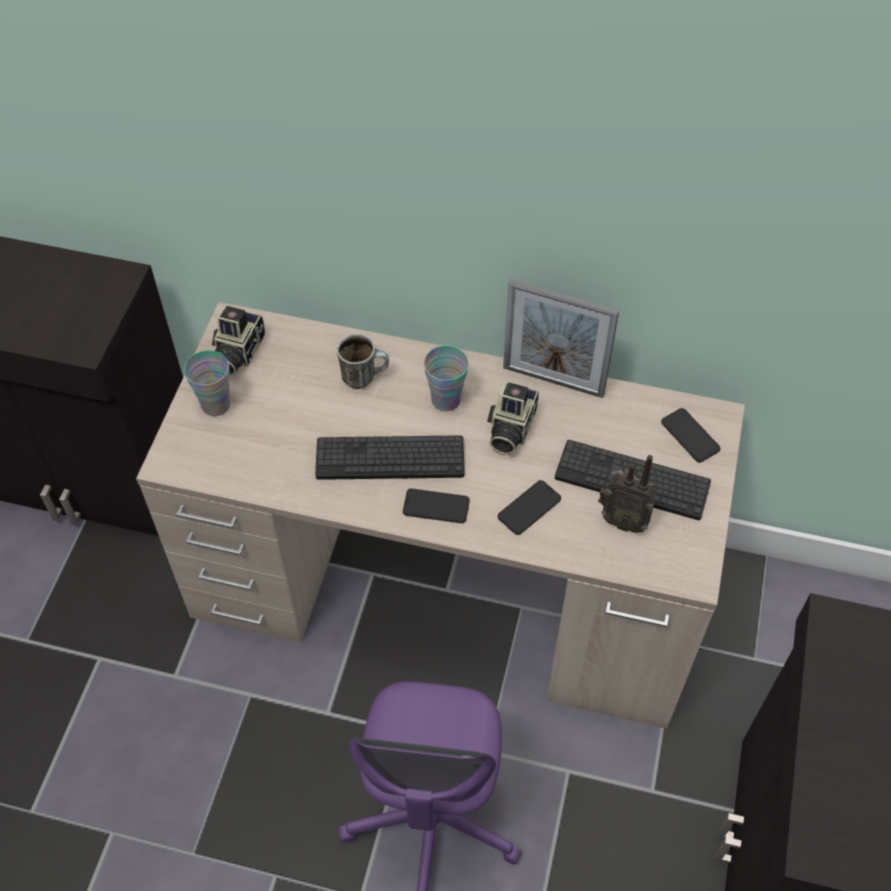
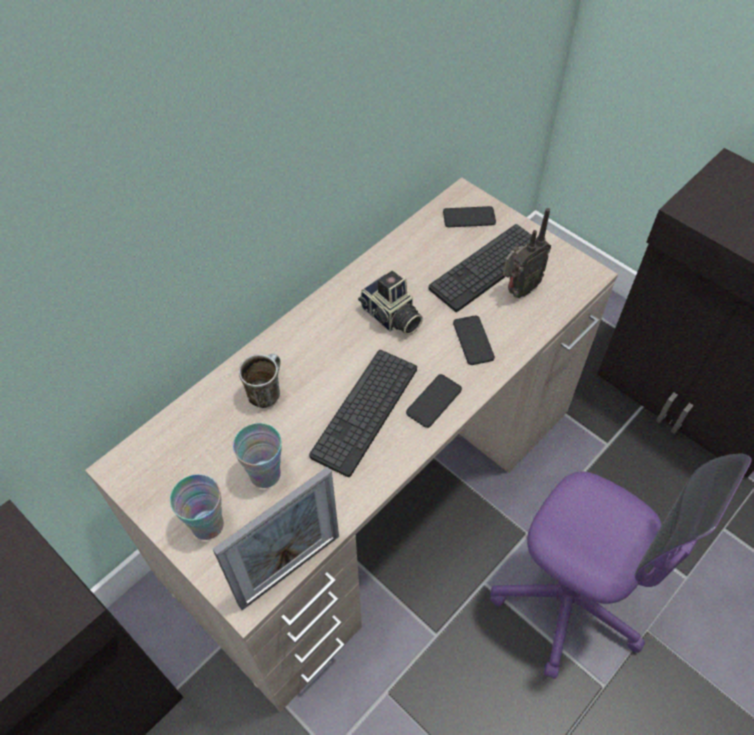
camera: 60 degrees left, 0 degrees up
camera [212,306,265,376] -> none
cup [424,346,469,411] -> cup moved to [233,423,282,488]
picture frame [503,279,619,398] -> picture frame moved to [213,467,339,610]

